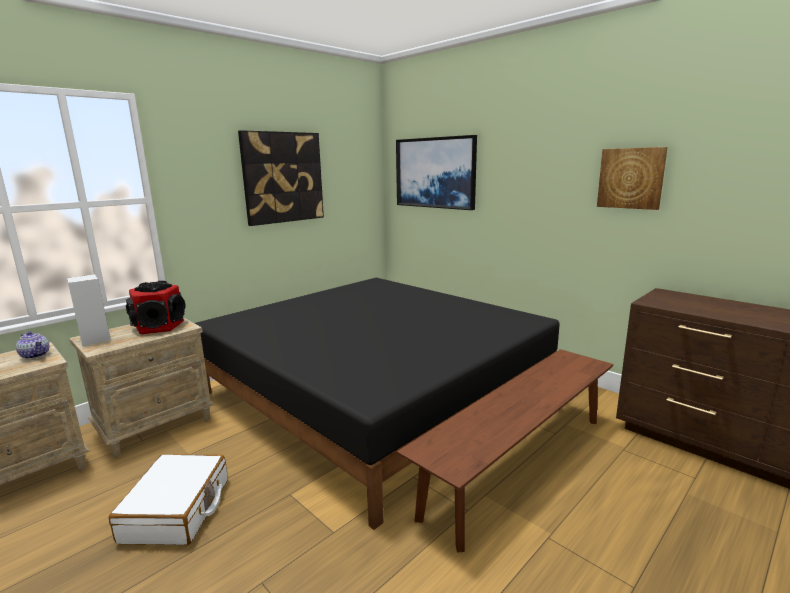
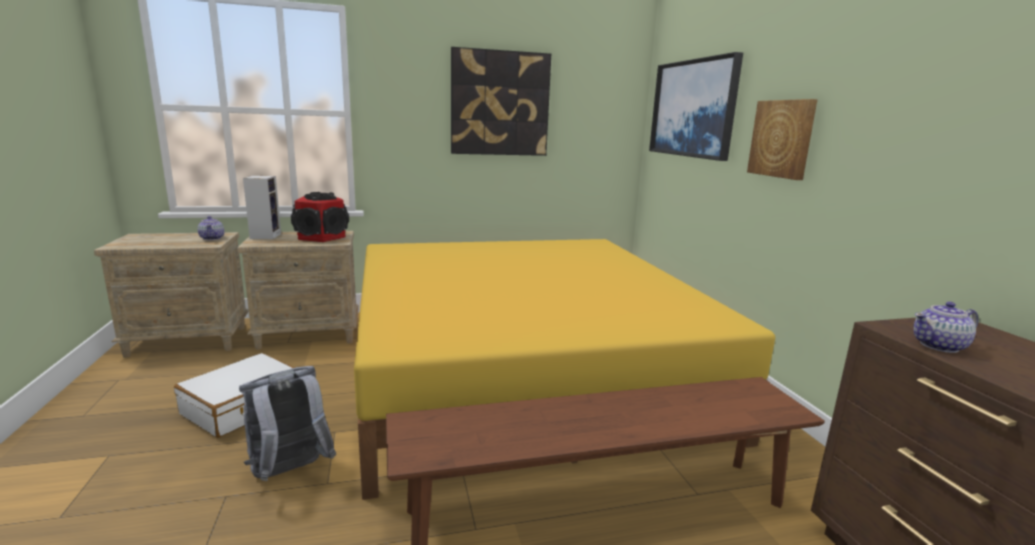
camera: 30 degrees right, 0 degrees up
black bed [195,278,560,530] -> yellow bed [354,239,775,500]
picture [597,147,668,210] -> picture moved to [747,99,818,180]
none -> grey backpack [239,366,337,481]
none -> teapot [913,302,978,353]

